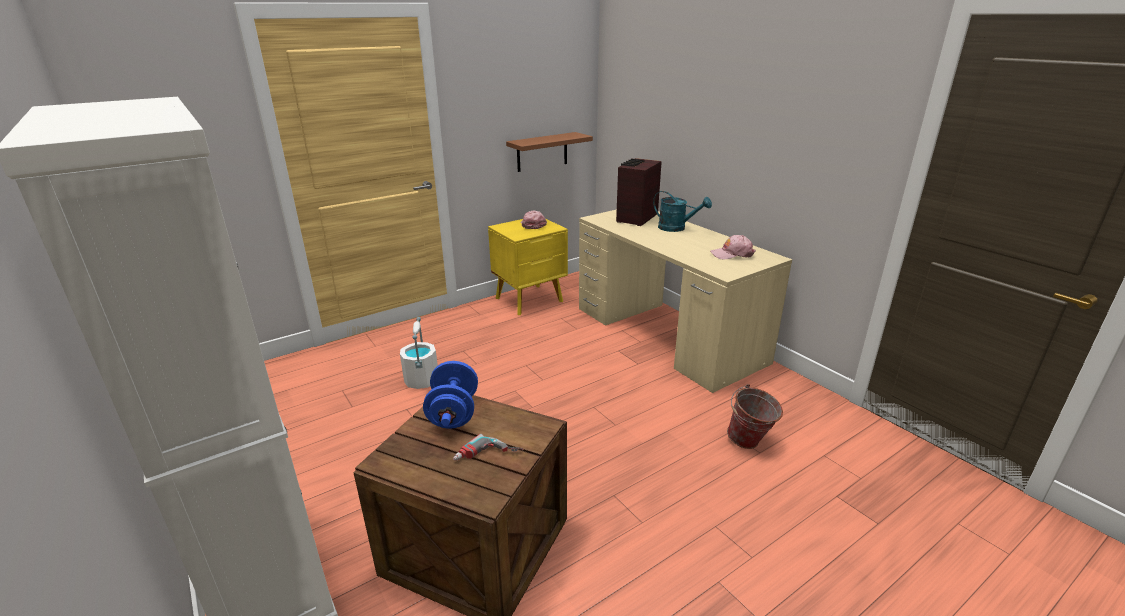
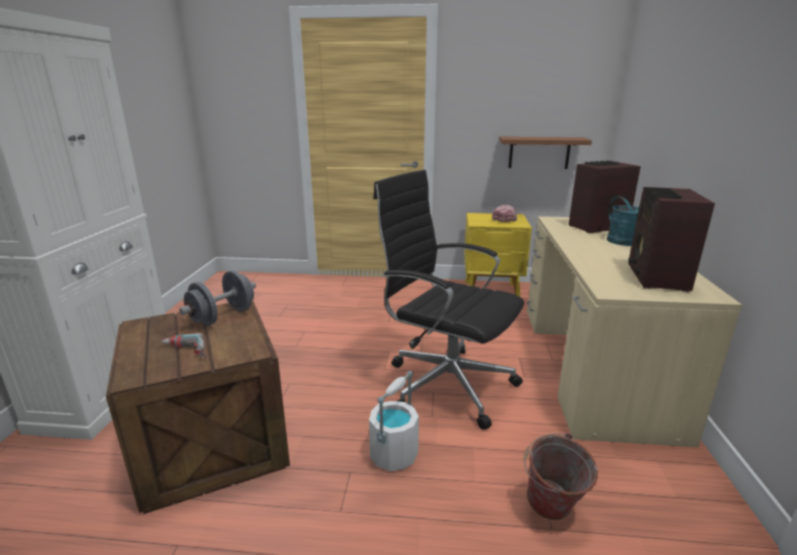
camera: 40 degrees right, 5 degrees down
white bucket [400,317,438,389] -> white bucket moved to [369,371,419,471]
blue dumbbell [423,361,478,429] -> grey dumbbell [179,270,256,326]
pink cap [710,235,756,260] -> radio [628,187,715,292]
none -> black office chair [373,170,524,430]

